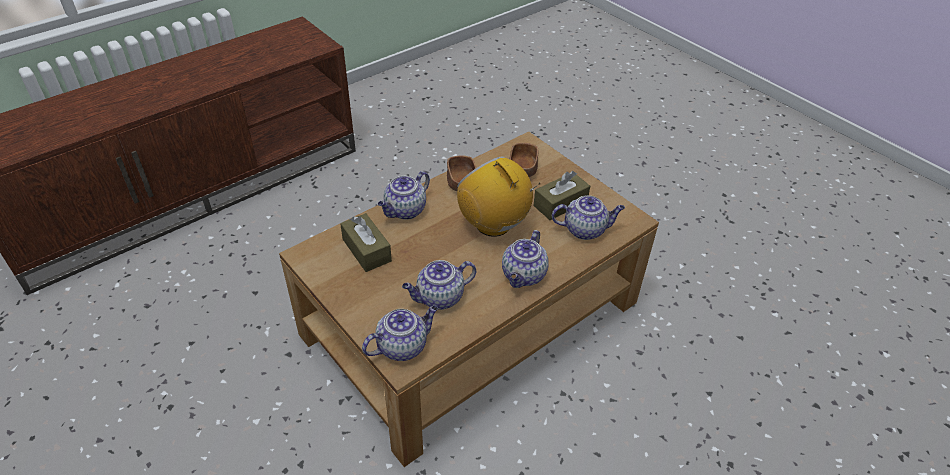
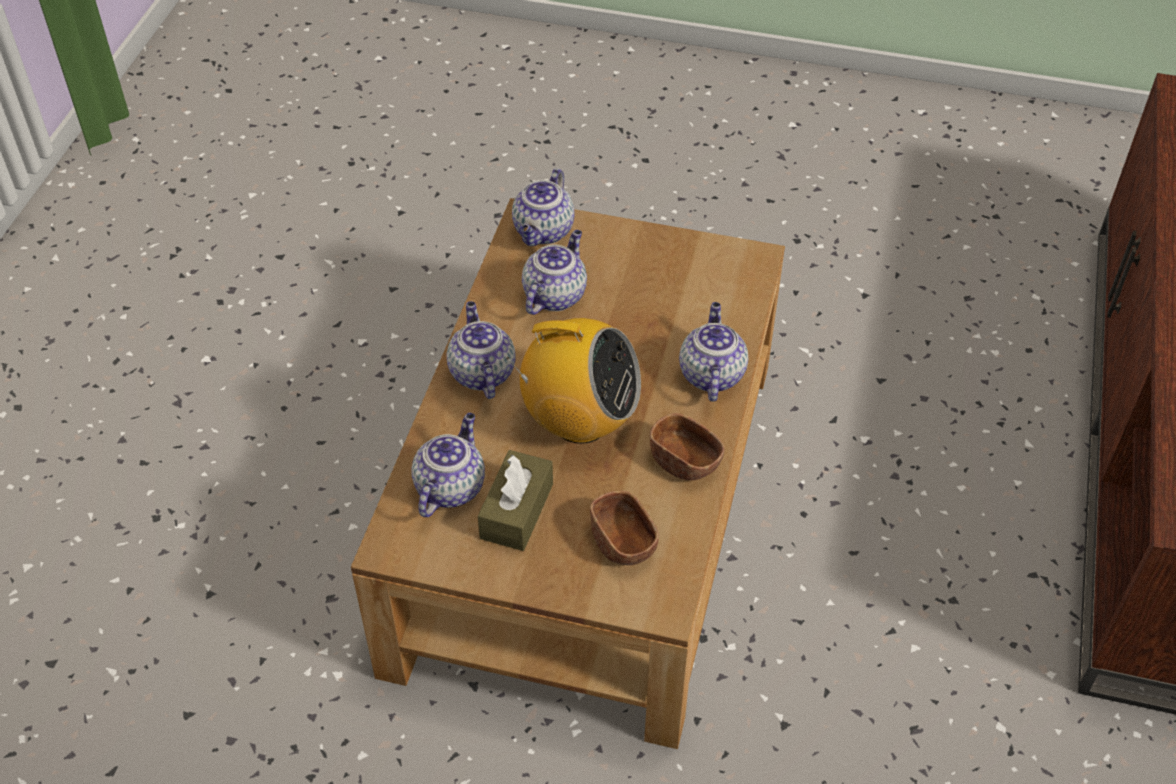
camera: 145 degrees right, 5 degrees up
brown tissue box [340,213,392,272] -> none
teapot [552,195,625,240] -> teapot turned 150 degrees clockwise [411,413,485,517]

